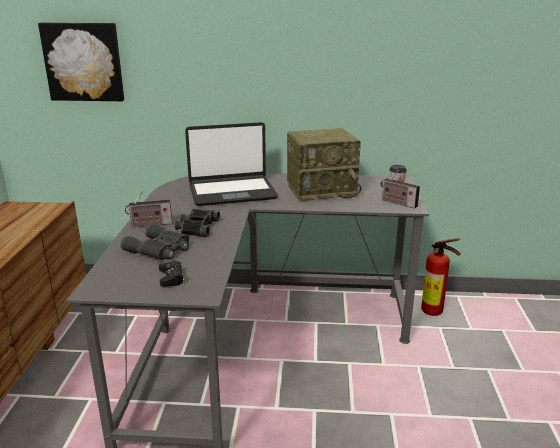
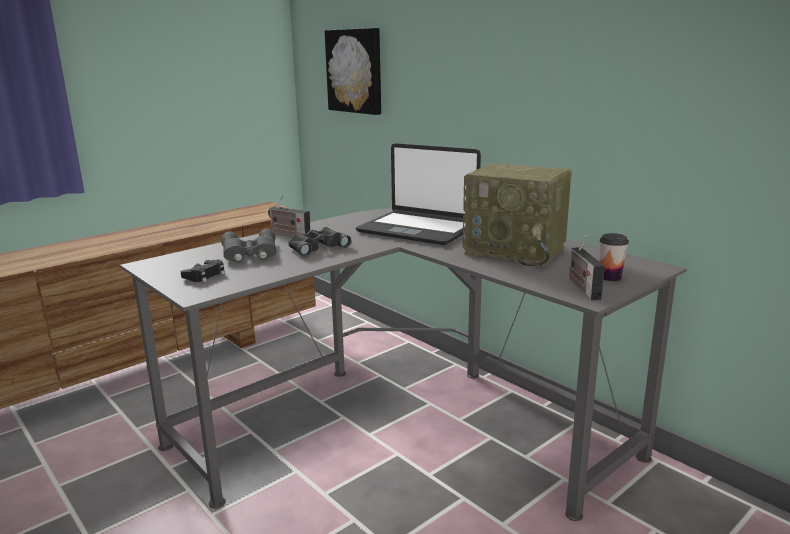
camera: 45 degrees right, 5 degrees down
fire extinguisher [421,238,461,316] -> none

